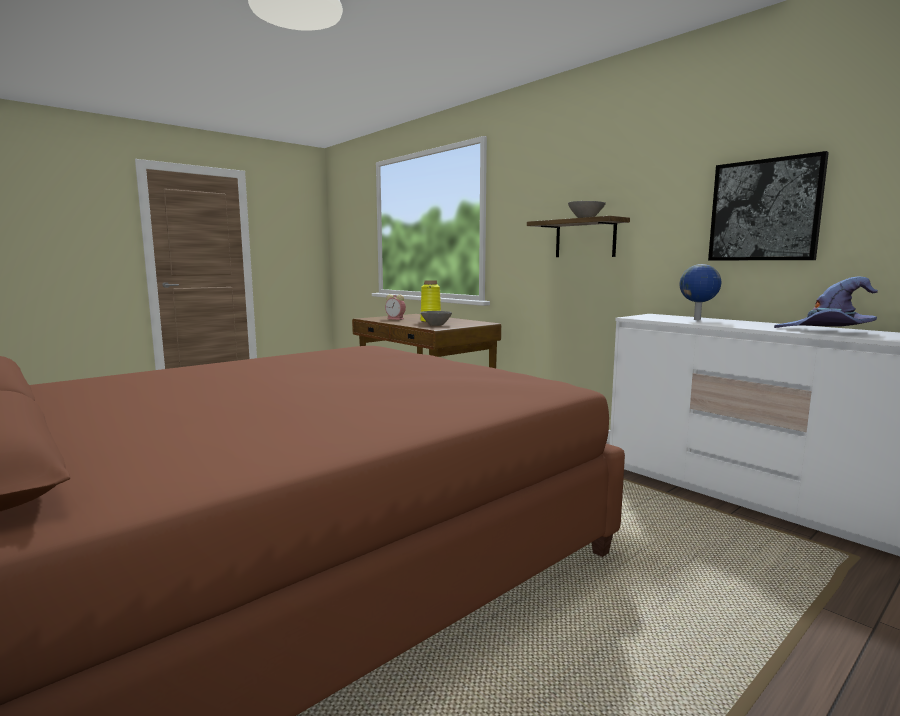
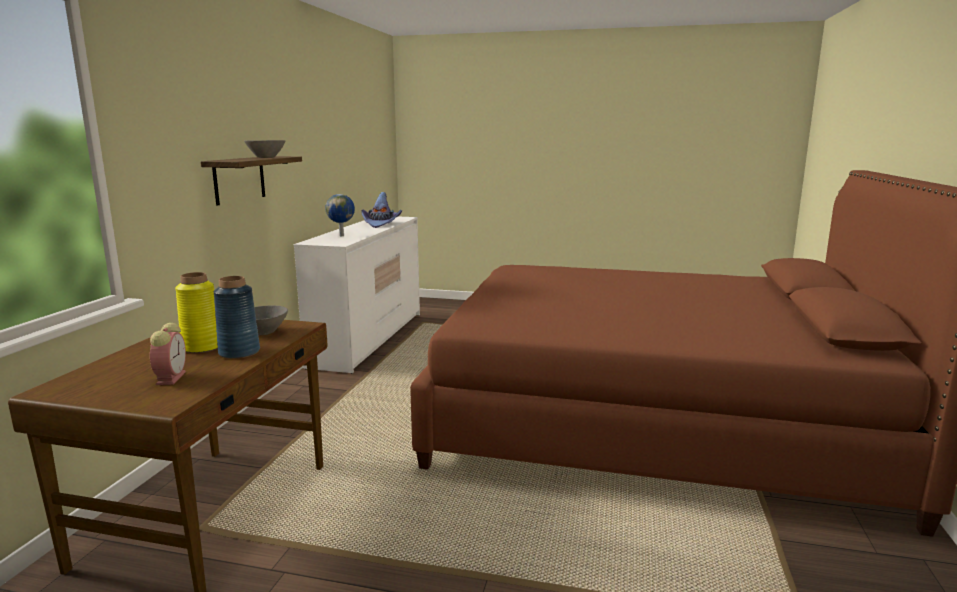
camera: 125 degrees left, 5 degrees up
picture [708,151,829,260] -> none
none -> blue vase [214,276,260,359]

